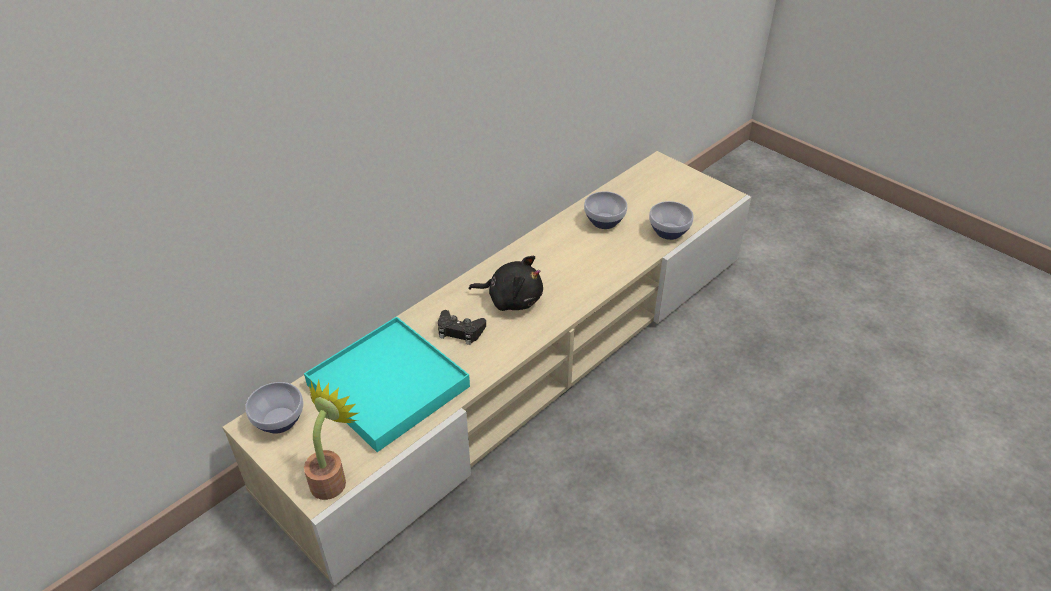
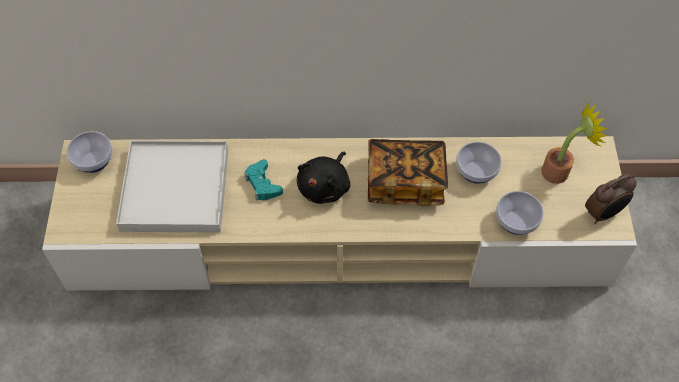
camera: 45 degrees right, 15 degrees up
turquoise tray [304,317,470,452] -> white tray [116,140,228,233]
potted plant [304,379,358,500] -> potted plant moved to [542,102,608,184]
black game controller [438,310,486,345] -> turquoise game controller [244,159,283,200]
black plush toy [469,256,543,311] -> black plush toy turned 60 degrees clockwise [297,152,351,204]
none -> book [368,139,448,206]
none -> alarm clock [585,174,637,224]

